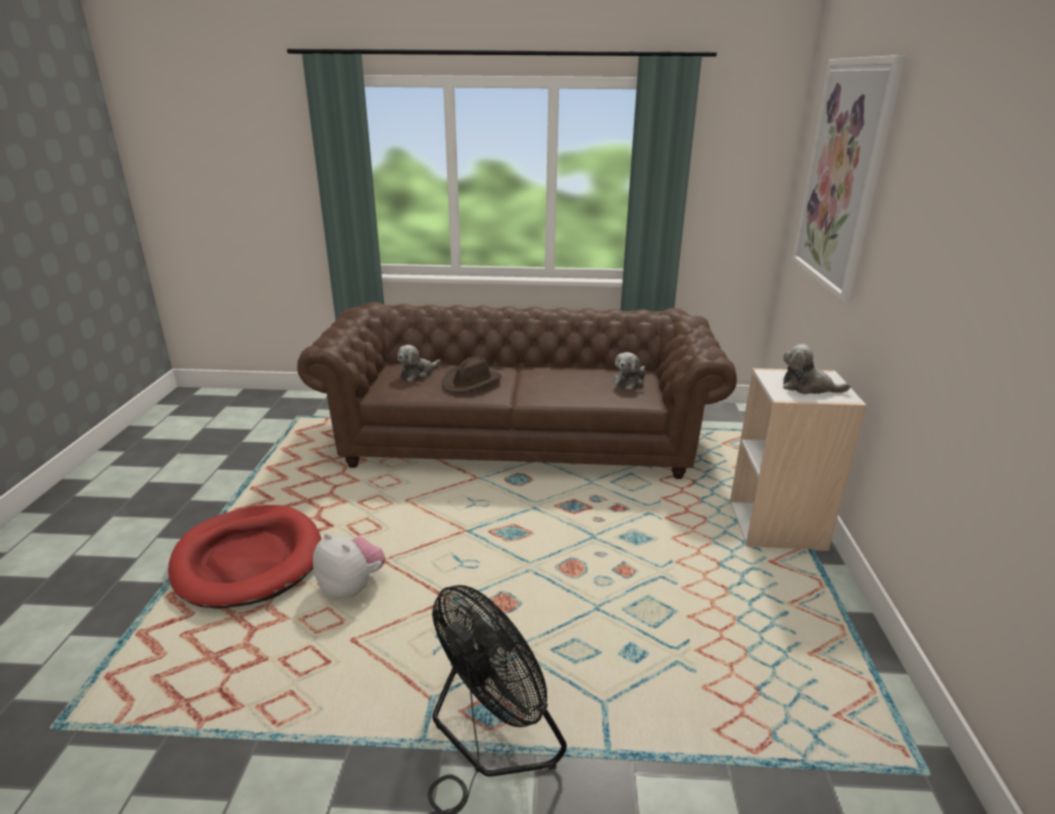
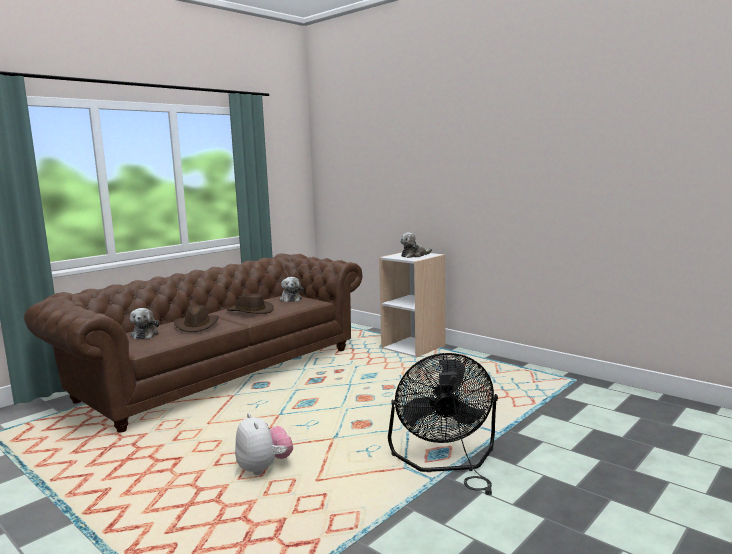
camera: 50 degrees left, 15 degrees down
red dog bed [168,505,321,609] -> none
plush toy [313,533,386,599] -> plush toy turned 75 degrees clockwise [235,413,293,475]
picture [792,55,906,303] -> none
none -> brown hat [227,293,274,314]

